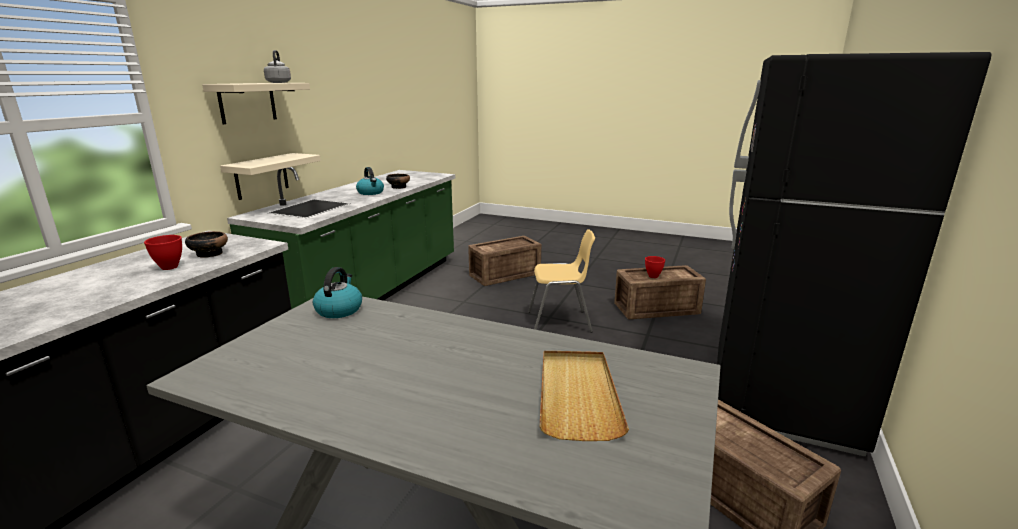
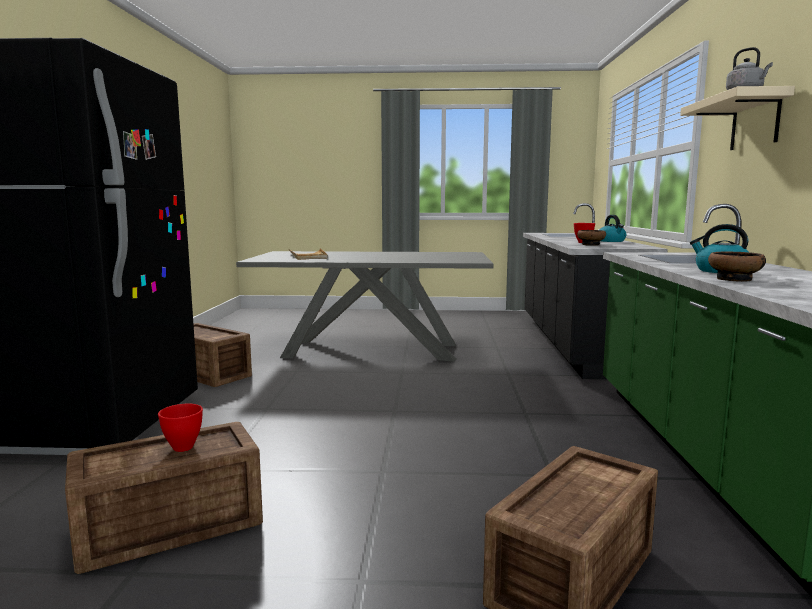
camera: 160 degrees right, 10 degrees down
beige shelf [220,153,321,200] -> none
kettle [313,267,362,318] -> kettle moved to [599,215,626,242]
yellow chair [528,229,595,333] -> none

